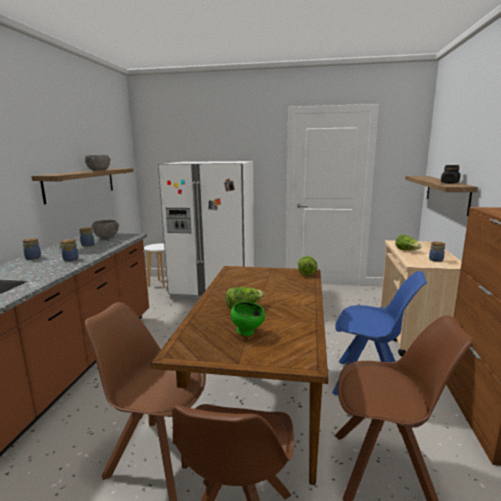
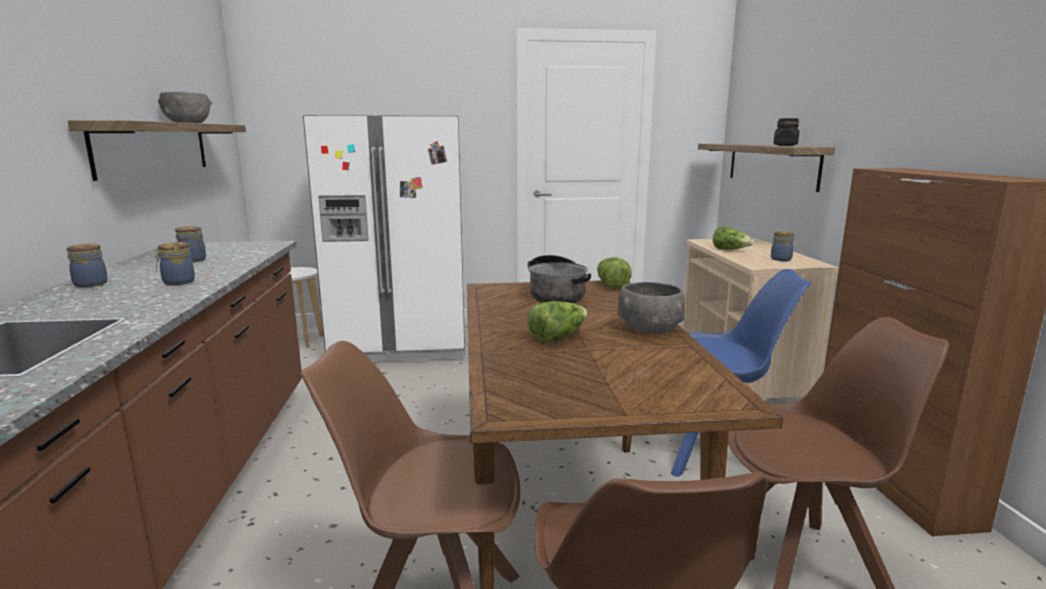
camera: 15 degrees left, 0 degrees up
grey bowl [91,220,119,238] -> grey bowl moved to [617,282,686,334]
green bowl [231,301,265,336] -> none
none -> cooking pot [528,255,591,303]

